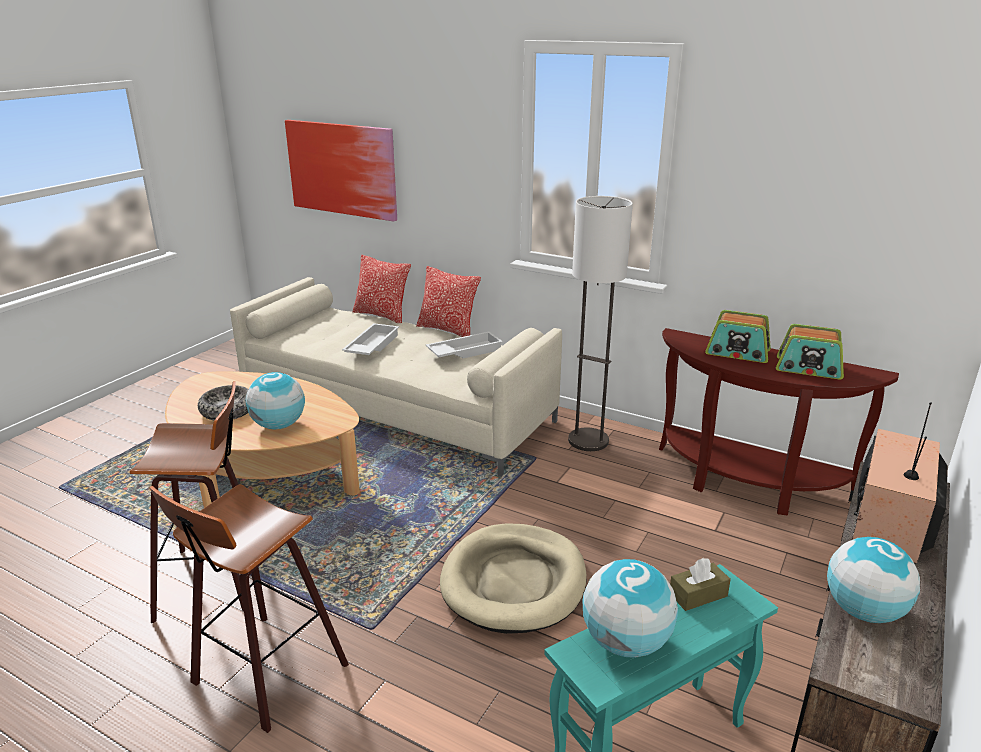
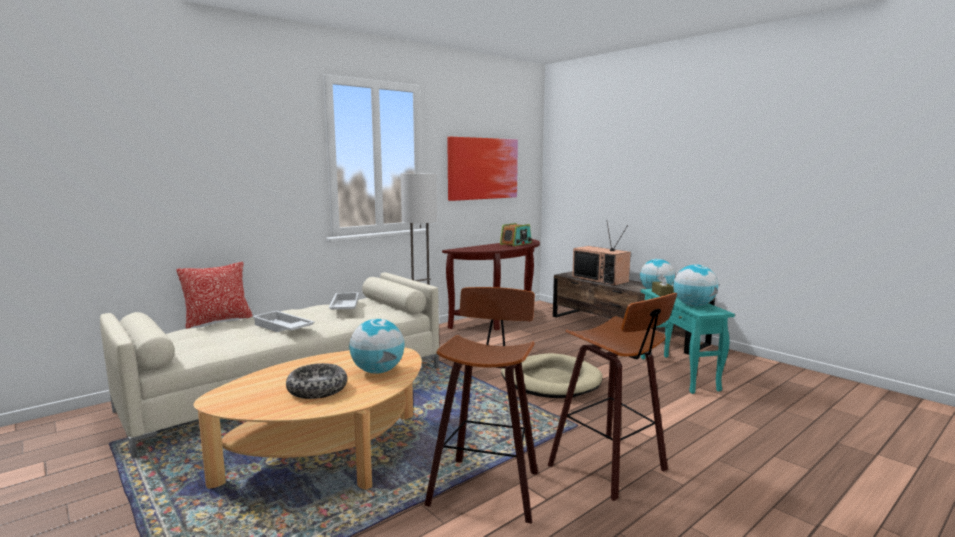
camera: 70 degrees left, 15 degrees down
picture [285,120,397,222] -> picture moved to [447,137,518,201]
pillow [416,266,481,337] -> none
radio [705,310,771,363] -> none

